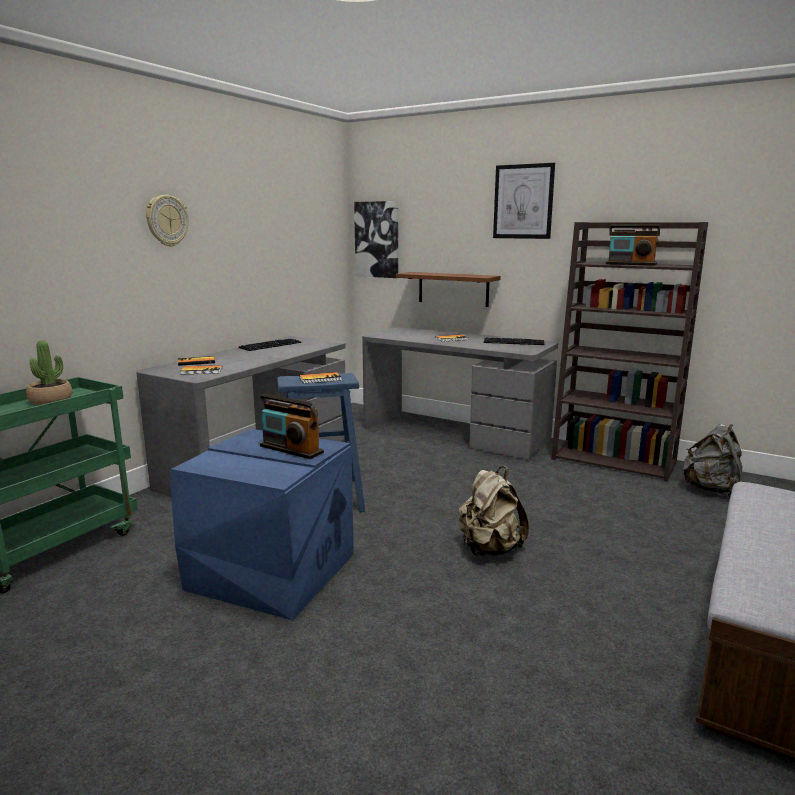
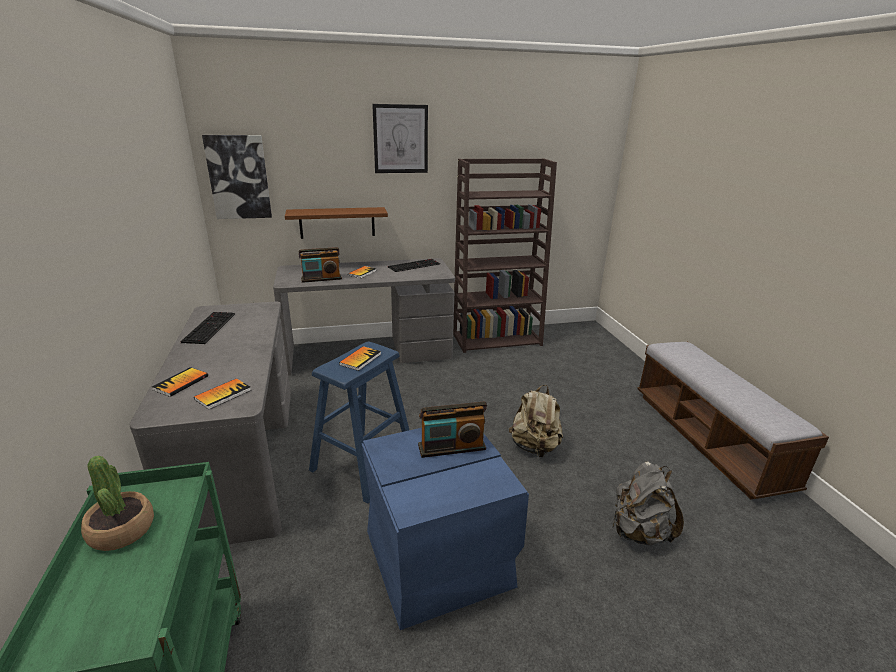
camera: 45 degrees left, 10 degrees up
wall clock [146,195,189,247] -> none
radio [606,224,660,266] -> radio moved to [299,247,342,283]
grey backpack [683,424,742,497] -> grey backpack moved to [612,461,684,545]

